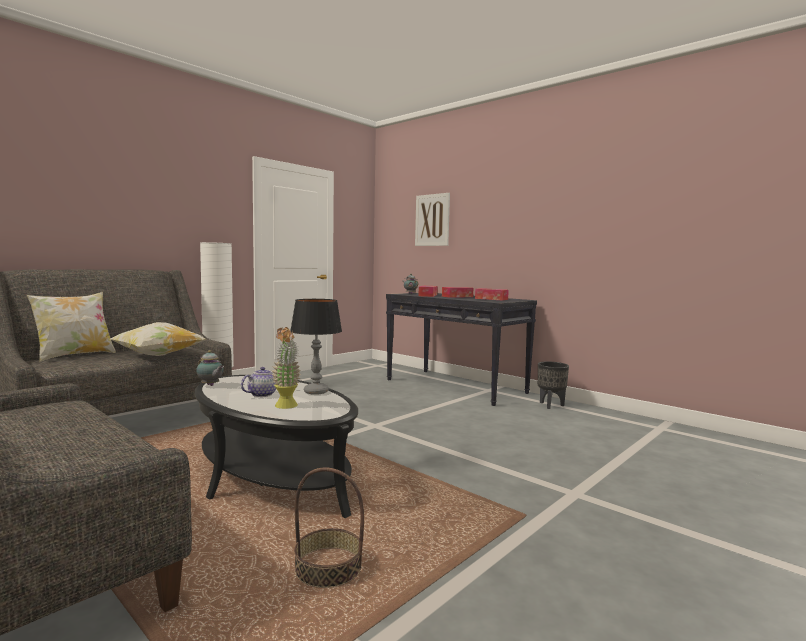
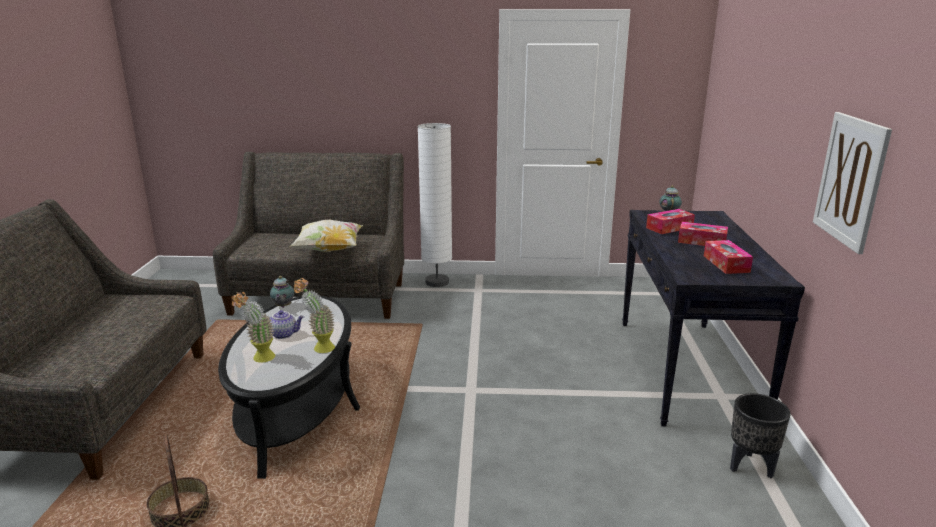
camera: 50 degrees right, 15 degrees up
pillow [27,292,116,362] -> none
table lamp [290,299,342,395] -> potted plant [294,278,335,353]
picture [415,193,450,246] -> picture moved to [813,112,892,254]

